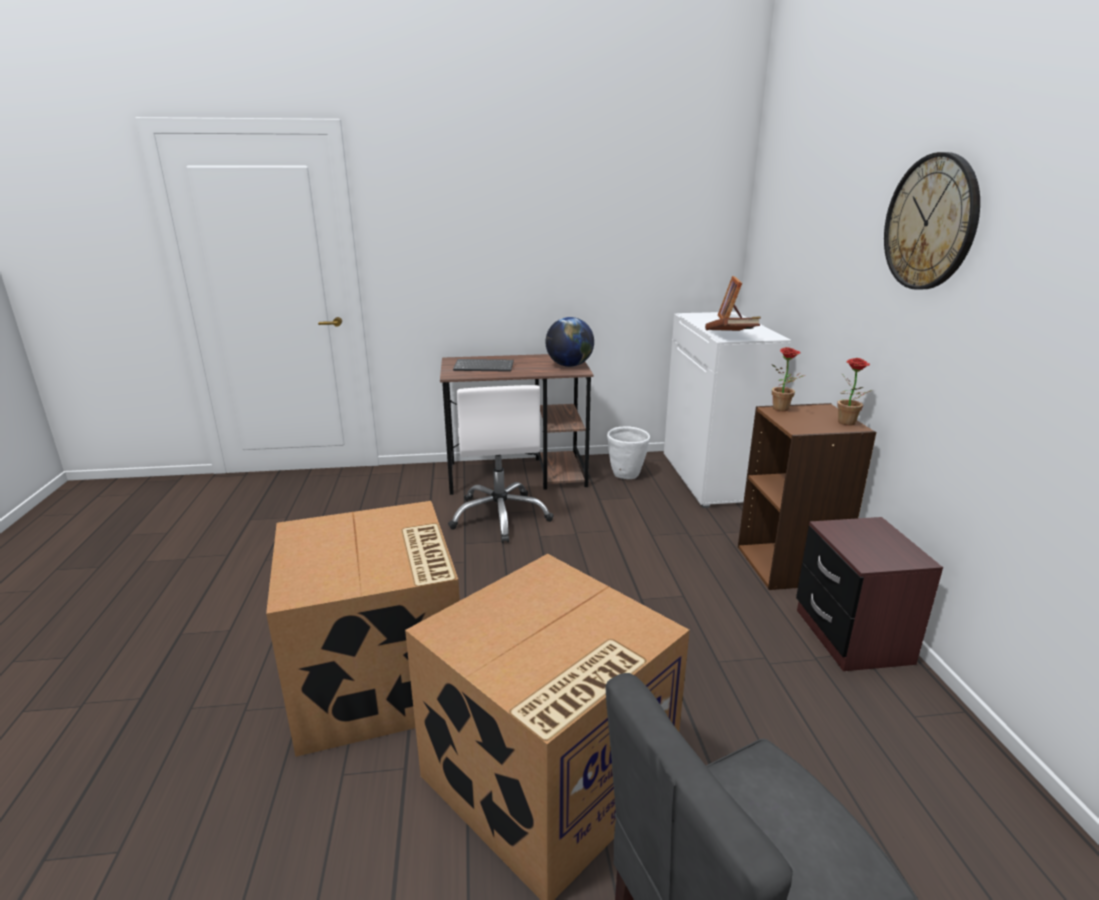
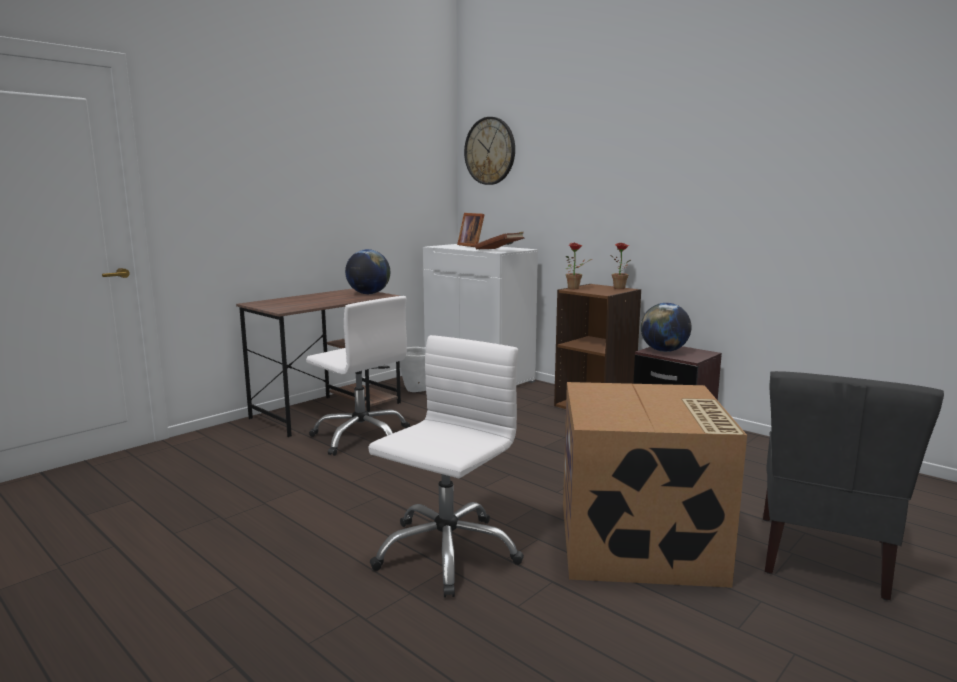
camera: 40 degrees left, 10 degrees down
cardboard box [266,501,460,757] -> white office chair [368,335,524,597]
keyboard [453,359,514,372] -> none
wall clock [884,152,980,290] -> wall clock moved to [464,117,515,185]
none -> globe [641,303,691,352]

